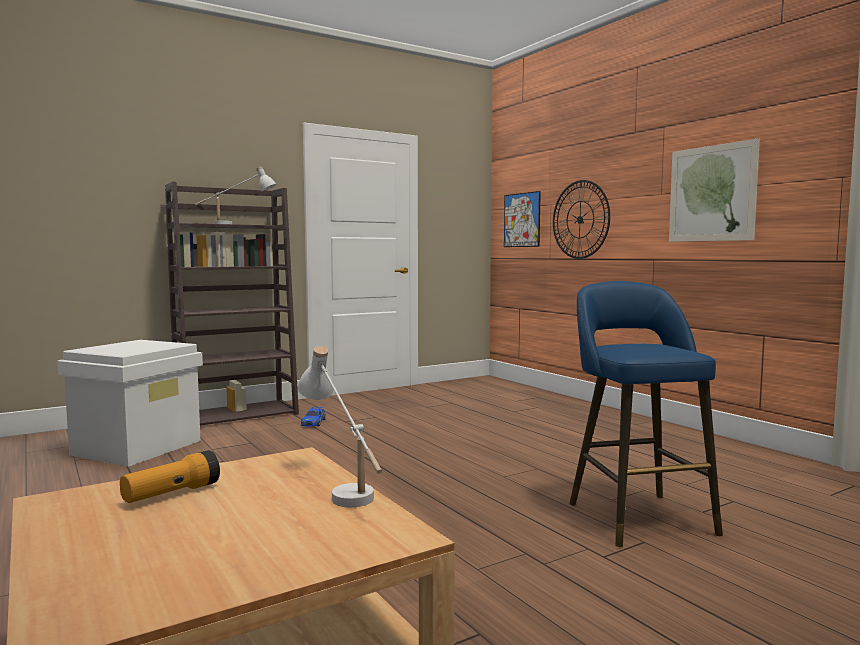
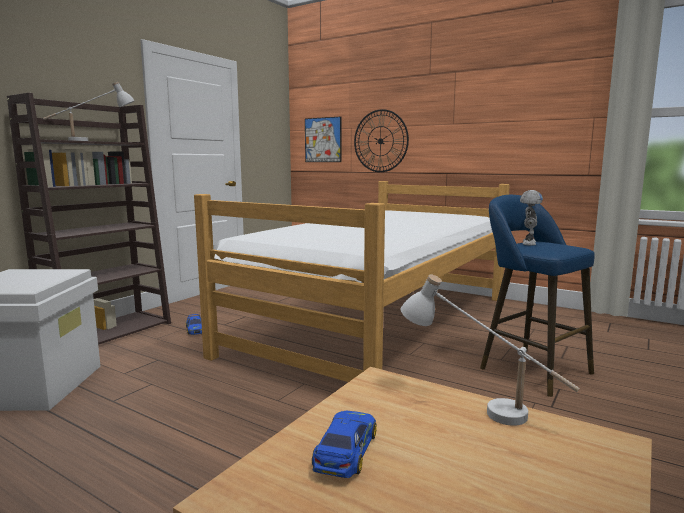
camera: 25 degrees left, 5 degrees up
flashlight [120,450,220,503] -> toy car [312,410,377,478]
picture [669,138,760,242] -> none
none -> bed [194,181,510,382]
none -> toy robot [520,190,543,246]

